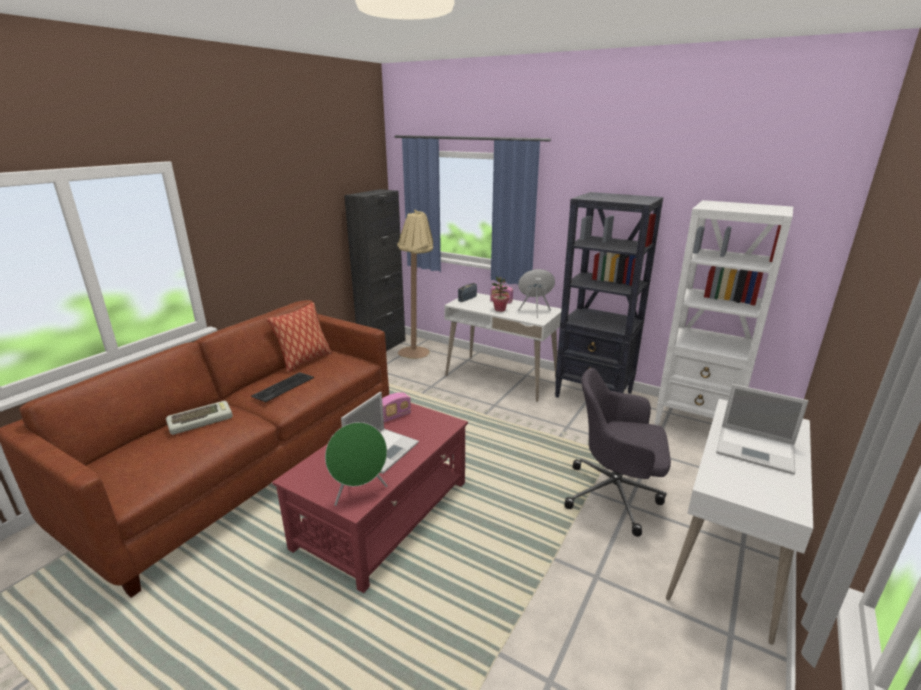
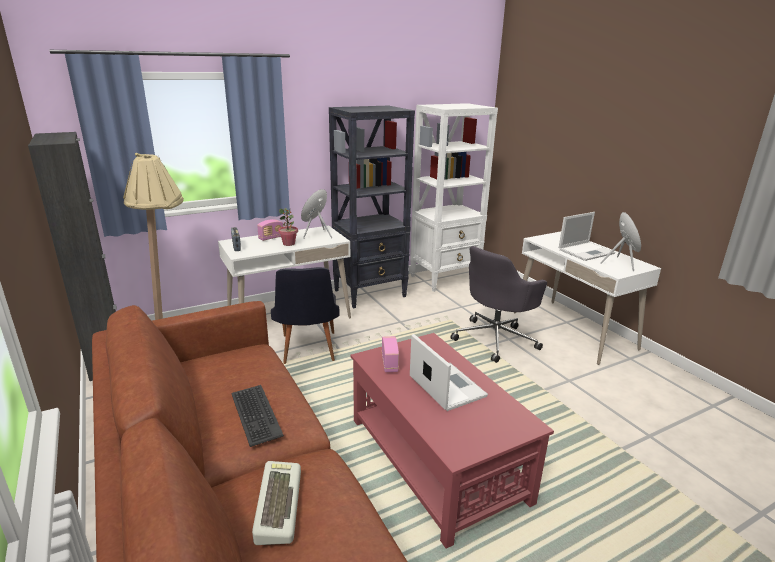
camera: 60 degrees left, 0 degrees up
pillow [267,303,332,373] -> none
green speaker [325,422,388,506] -> green speaker moved to [600,212,641,271]
none -> black chair [271,267,340,364]

